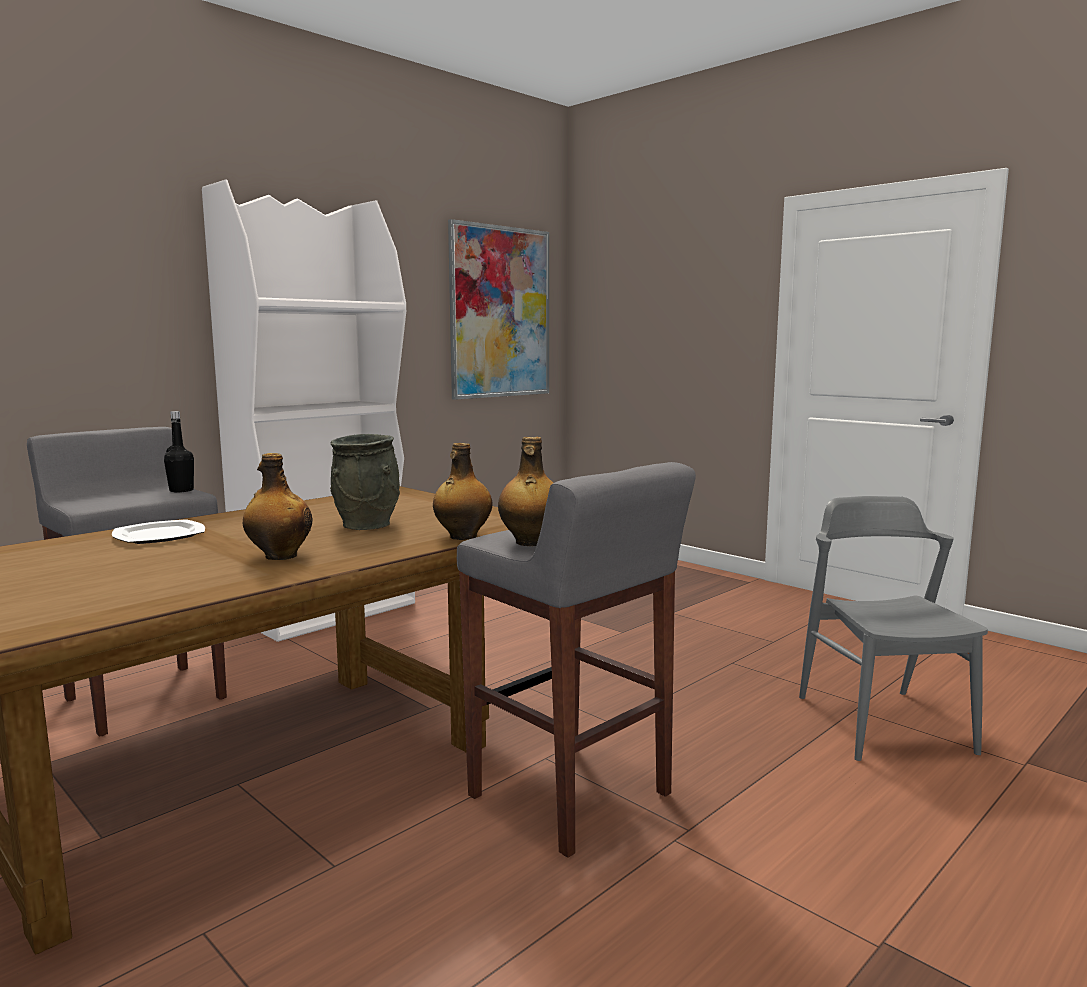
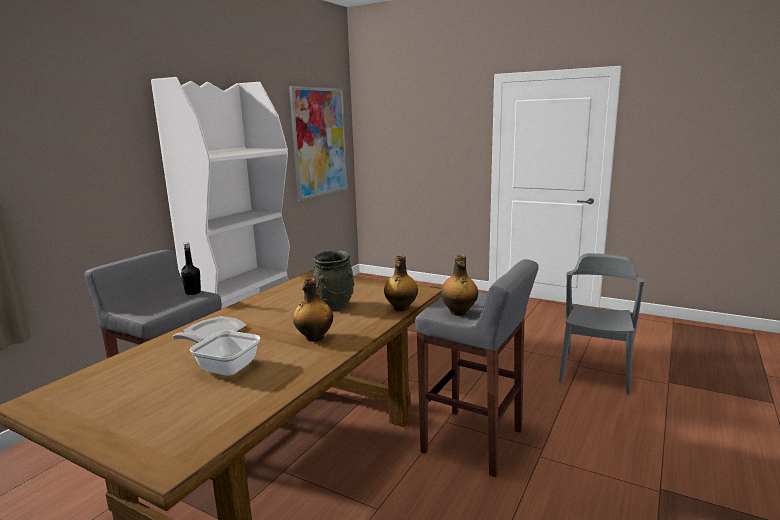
camera: 15 degrees left, 5 degrees up
grey chair [799,496,988,761] -> grey chair turned 45 degrees clockwise [559,253,645,395]
none -> frying pan [172,330,260,376]

